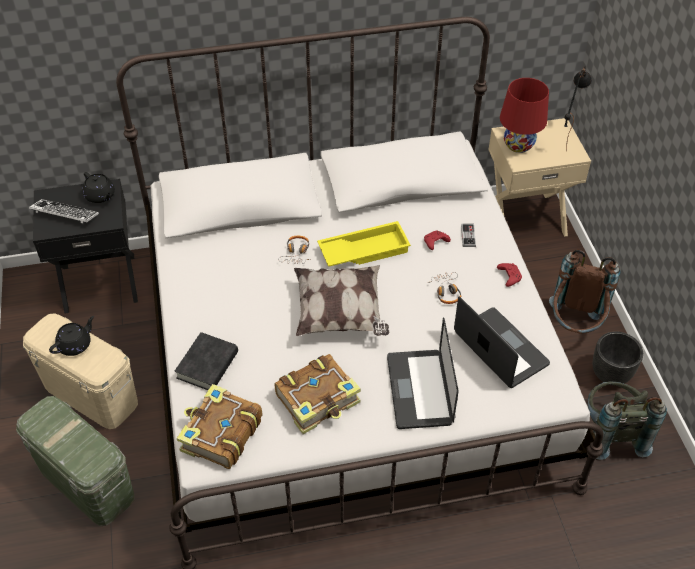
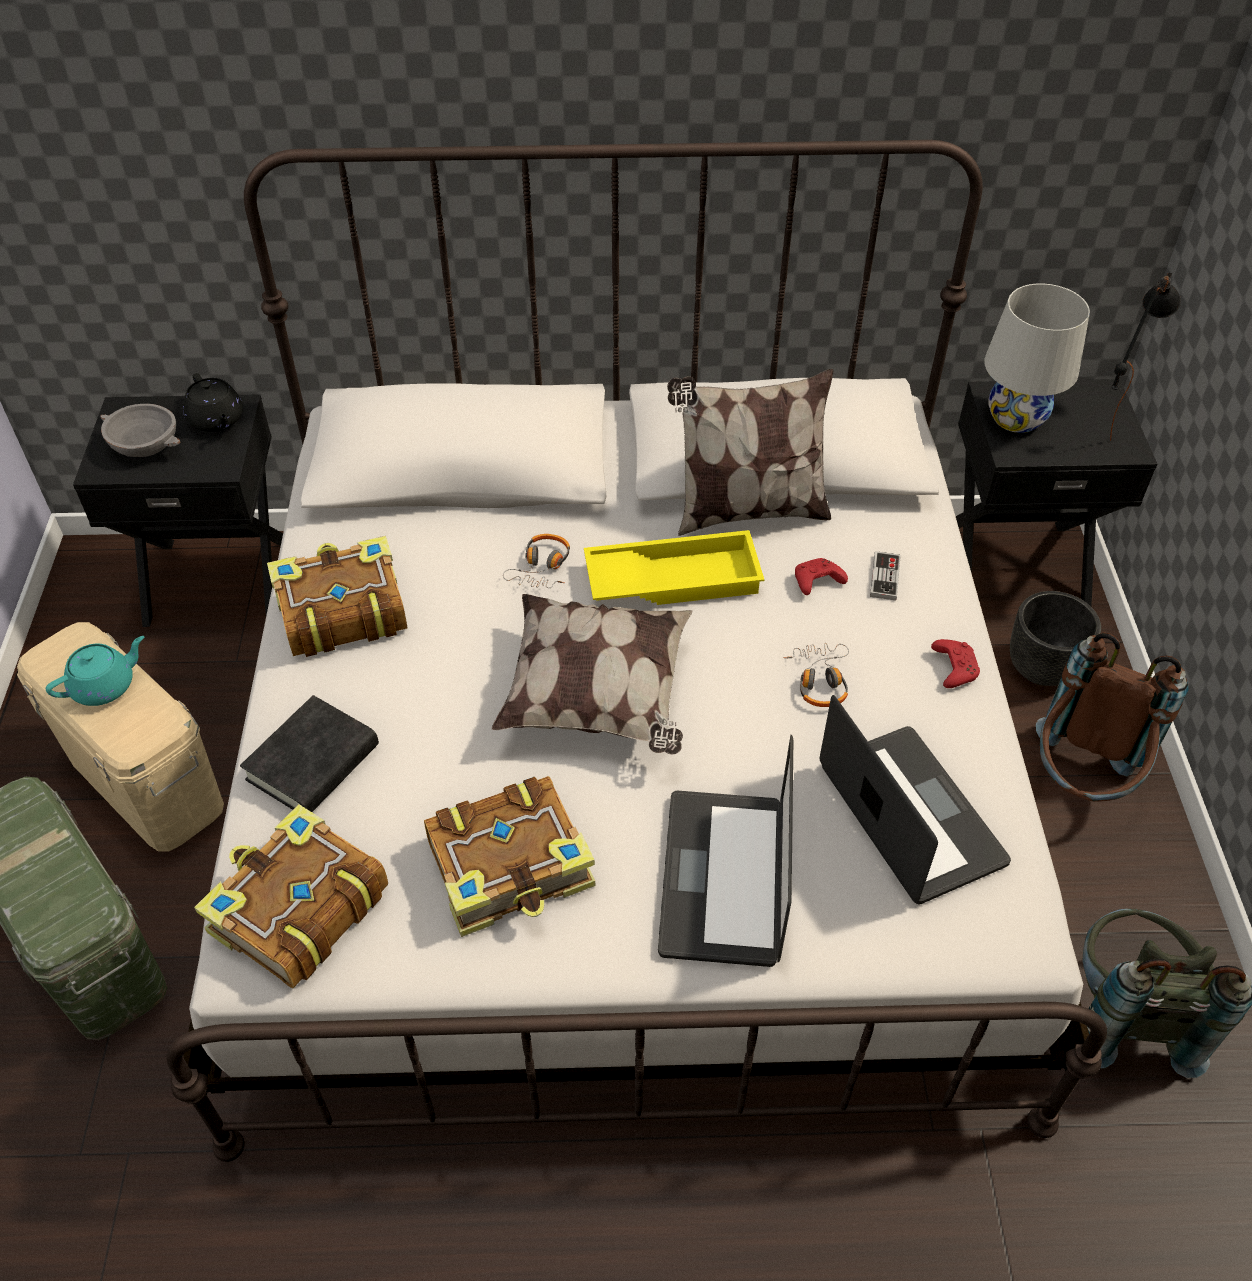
camera: 10 degrees right, 0 degrees up
keyboard [29,199,99,223] -> grey bowl [100,404,181,457]
black teapot [49,316,94,356] -> turquoise teapot [46,636,145,706]
beige nightstand [488,118,591,237] -> black nightstand [956,379,1157,606]
red table lamp [500,78,549,153] -> white table lamp [984,283,1090,433]
black planter [593,331,643,385] -> black planter moved to [1010,591,1101,686]
none -> book [267,536,408,657]
none -> pillow [667,369,833,536]

